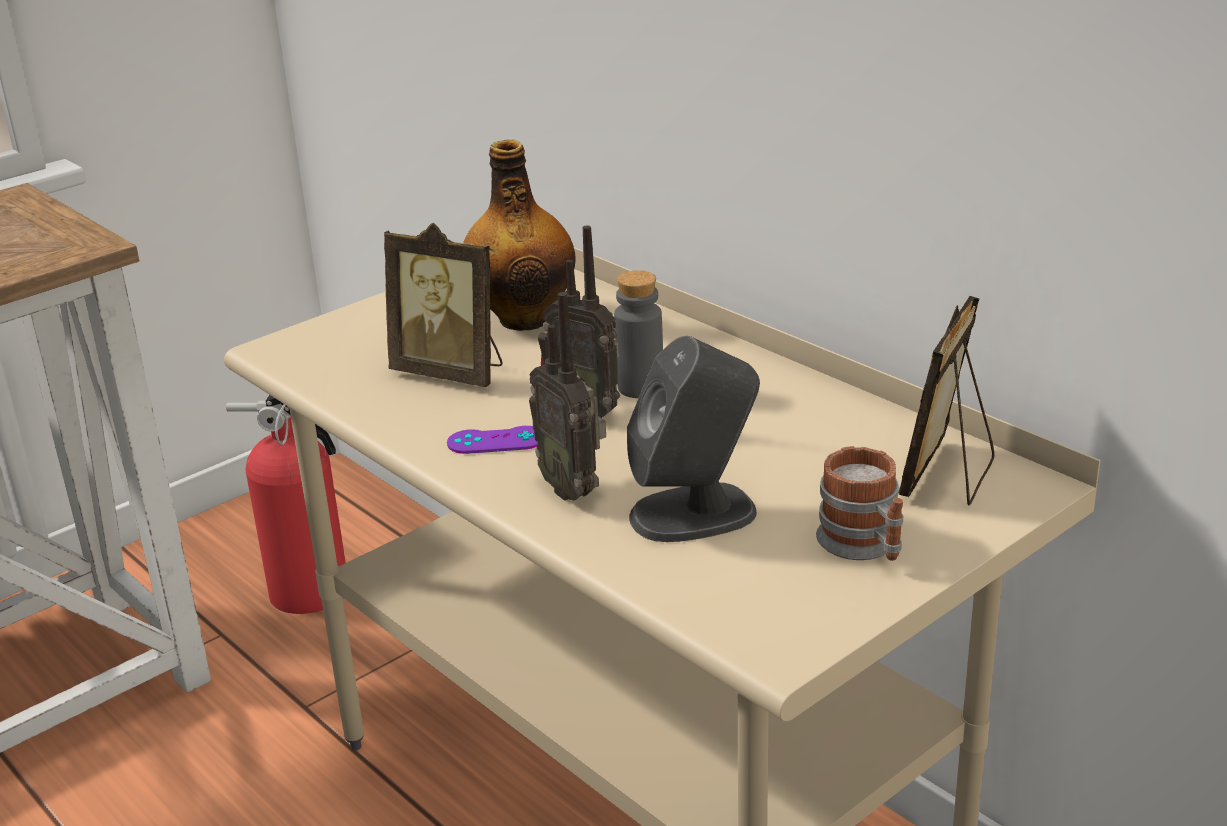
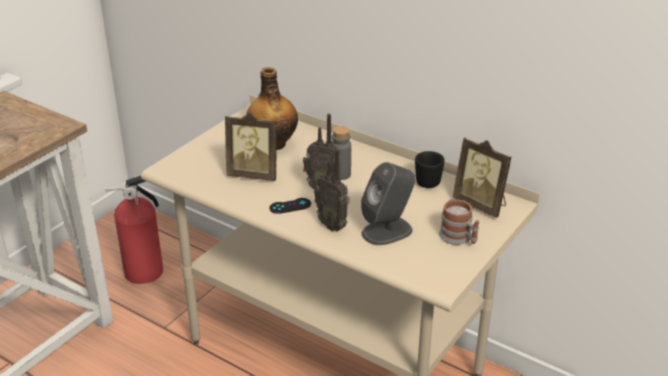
camera: 15 degrees left, 5 degrees up
purple game controller [447,426,538,454] -> black game controller [269,198,311,214]
picture frame [899,296,994,505] -> picture frame turned 60 degrees counterclockwise [453,137,512,218]
none -> black mug [415,151,445,188]

